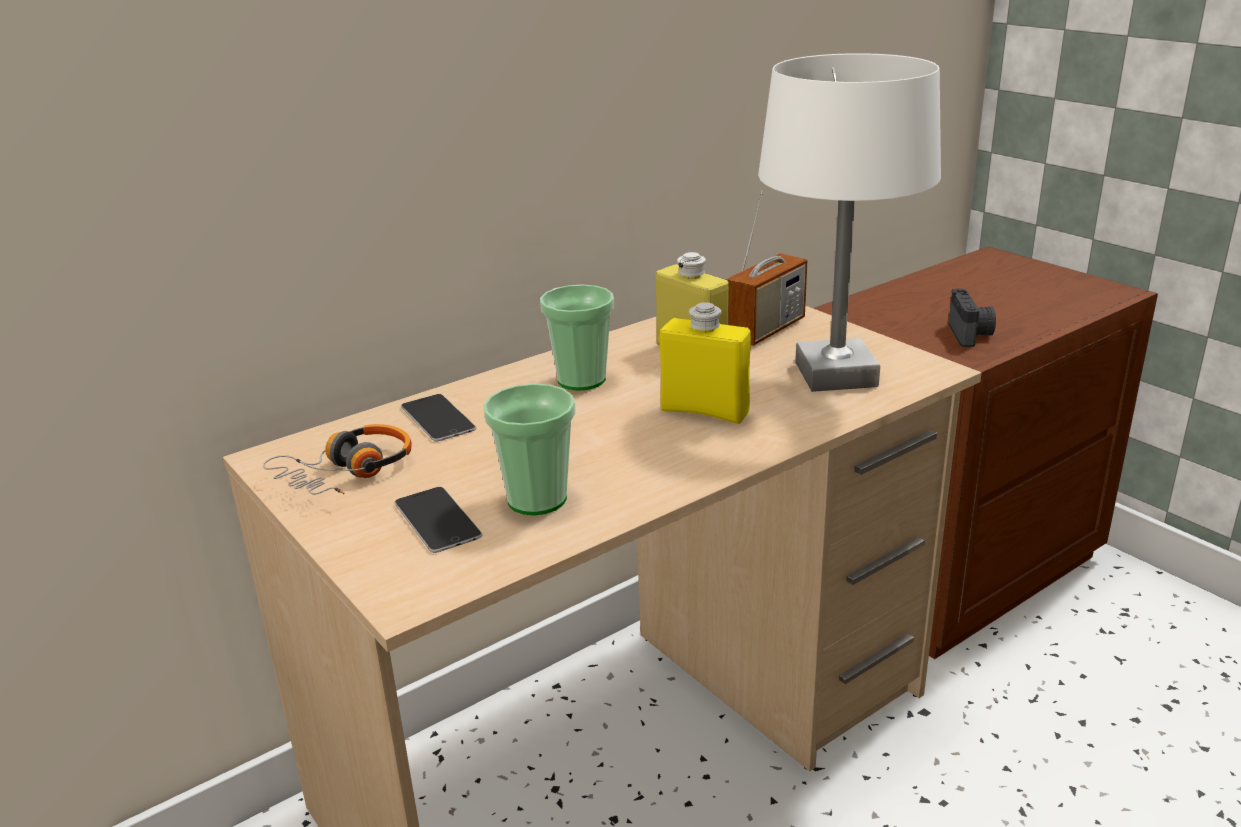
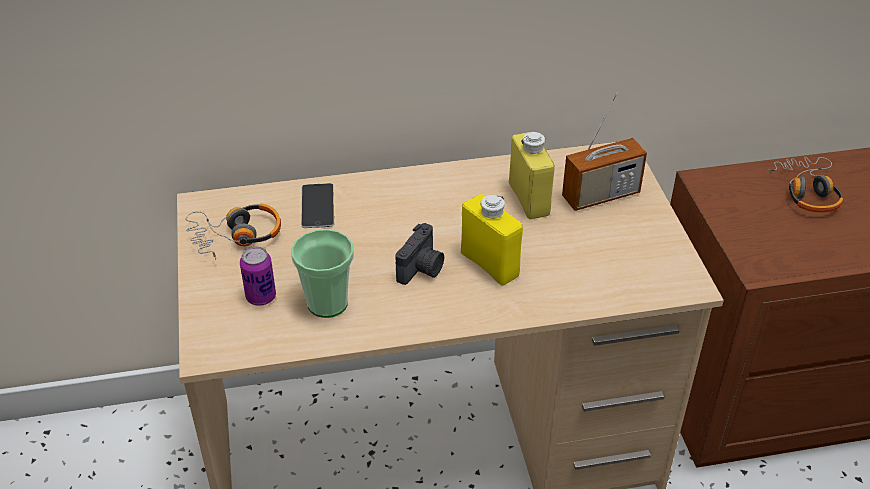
camera: 25 degrees right, 15 degrees up
phone [395,487,482,553] -> can [240,247,276,306]
cup [540,285,614,391] -> none
white table lamp [758,53,941,392] -> none
camera [949,288,996,347] -> camera moved to [395,223,444,285]
none -> headphones [766,157,843,213]

